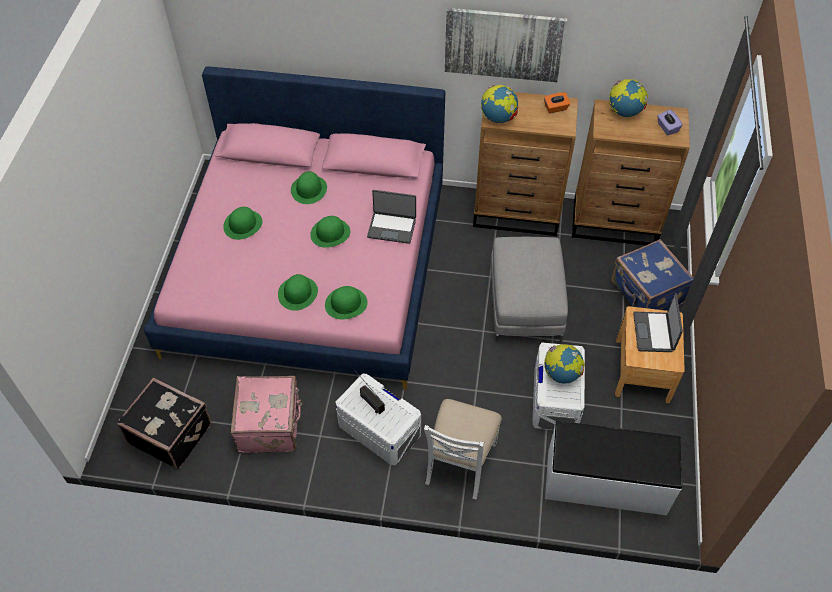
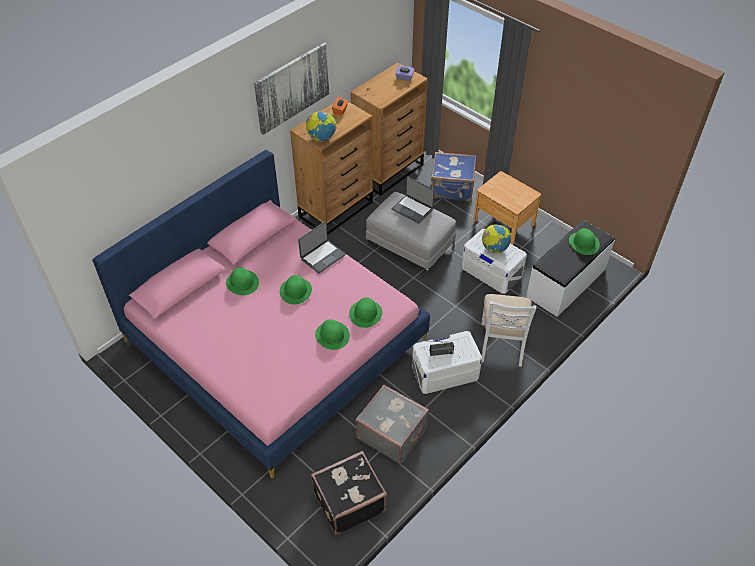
camera: 55 degrees left, 5 degrees down
green hat [223,207,262,240] -> green hat moved to [569,228,600,255]
pink suitcase [231,376,303,453] -> grey suitcase [356,385,429,464]
white chair [424,399,502,499] -> white chair turned 45 degrees clockwise [481,294,537,367]
globe [609,79,648,117] -> none
laptop [633,293,683,352] -> laptop moved to [392,176,435,224]

